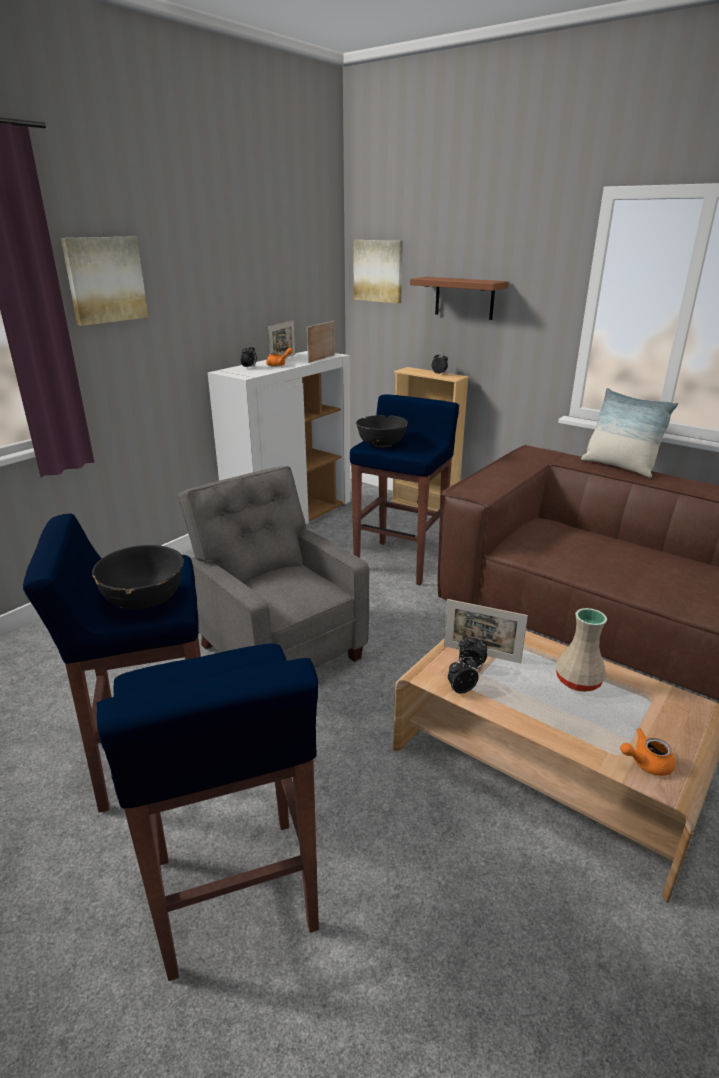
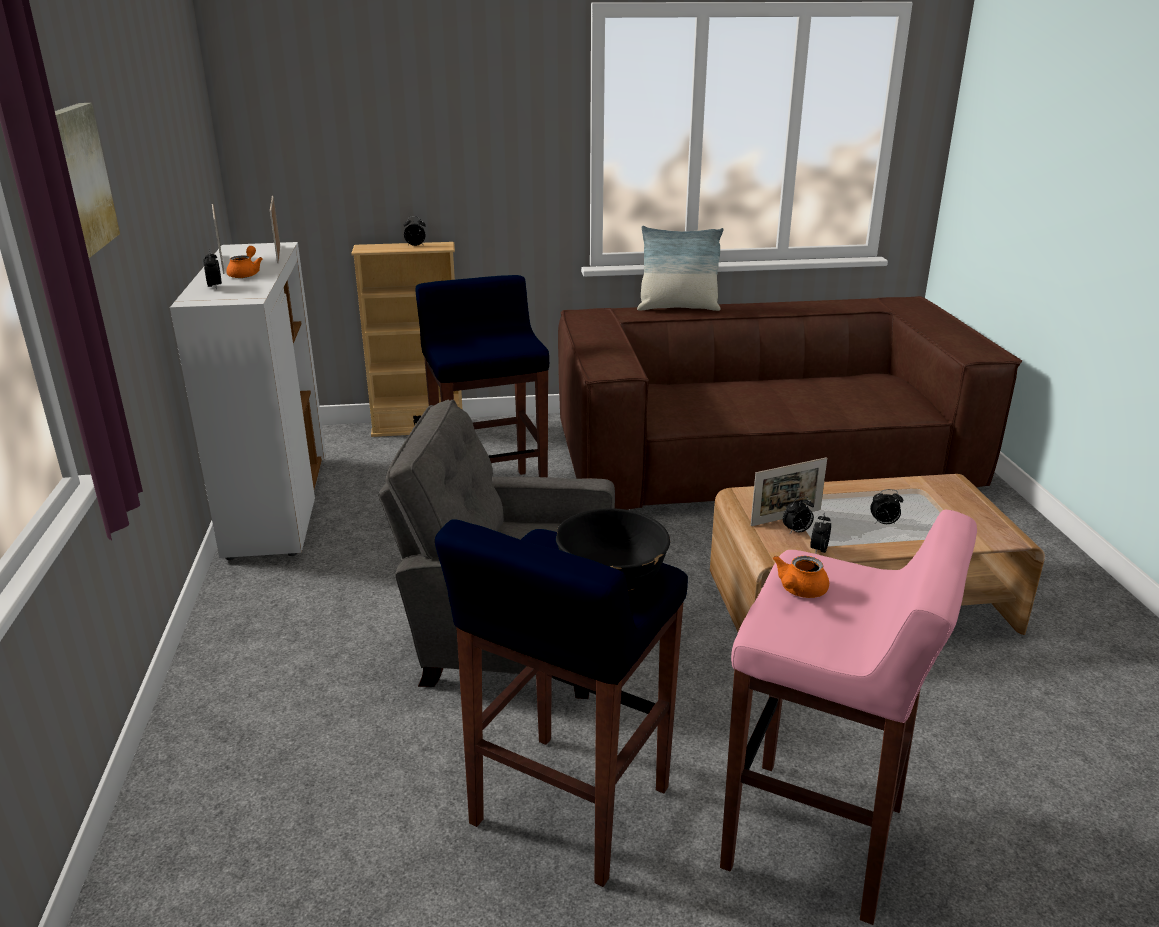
camera: 45 degrees left, 0 degrees up
blue stool [97,643,319,981] -> pink stool [720,510,977,925]
picture [353,240,403,304] -> none
black bowl [356,415,408,448] -> none
brown shelf [410,277,508,320] -> none
beige vase [556,608,607,692] -> none
orange teapot [620,728,675,776] -> orange teapot moved to [773,556,829,598]
none -> alarm clock [870,489,903,524]

